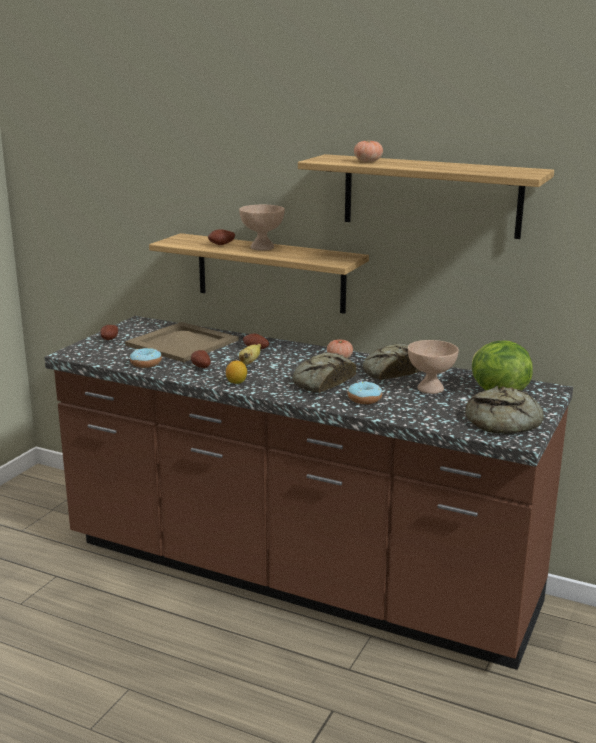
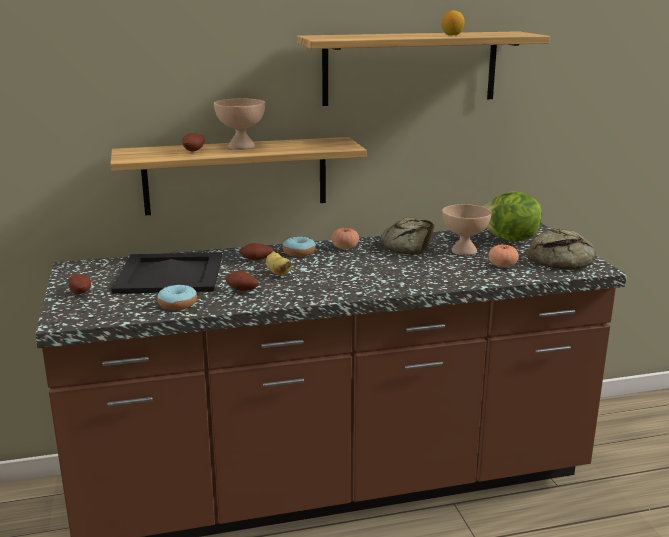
camera: 40 degrees left, 0 degrees up
beige tray [125,322,239,362] -> black tray [111,253,222,294]
lemon [226,361,247,384] -> lemon moved to [442,10,465,35]
bread [292,352,356,393] -> none
donut [348,381,382,404] -> donut moved to [283,236,316,257]
tomato [354,140,383,162] -> tomato moved to [488,245,519,268]

